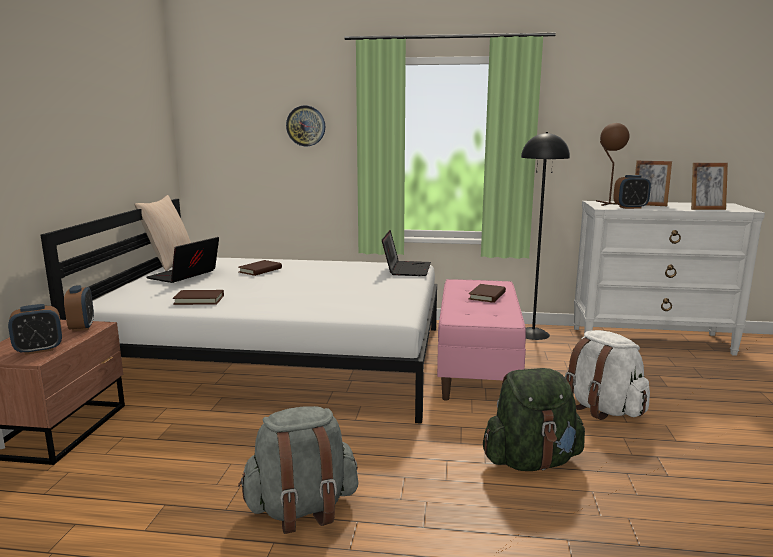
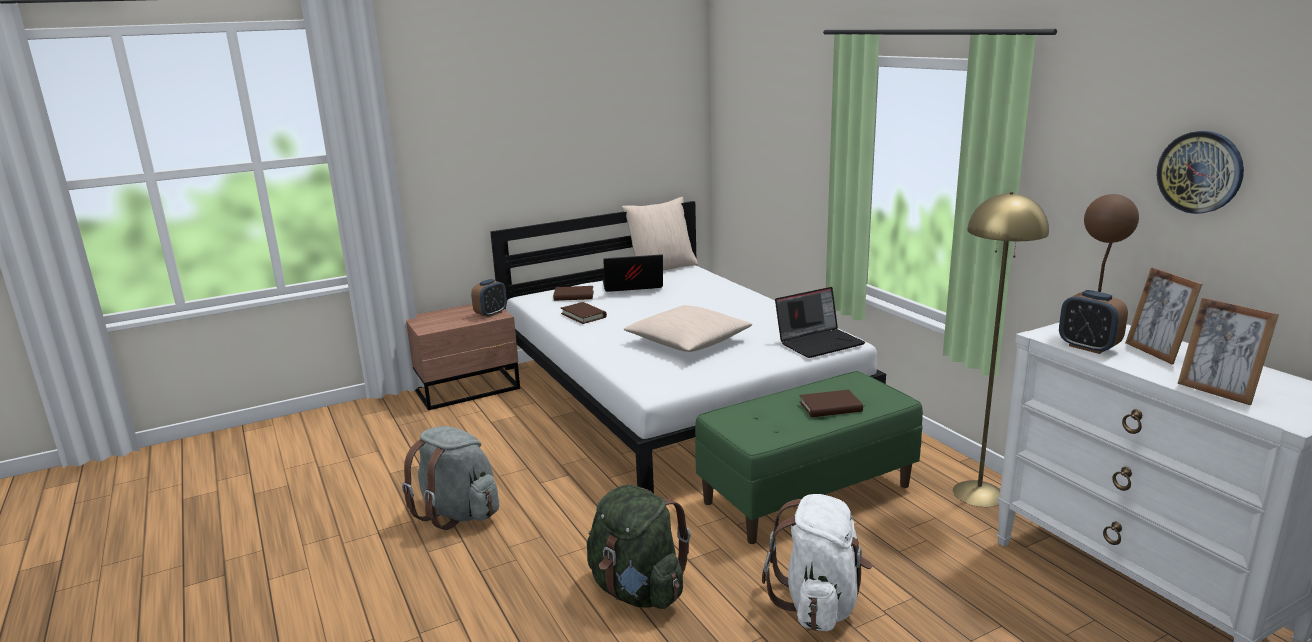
camera: 55 degrees right, 5 degrees up
alarm clock [8,304,62,355] -> none
brown book [238,260,282,276] -> brown book moved to [553,286,594,301]
wall clock [286,106,325,146] -> wall clock moved to [1157,131,1244,214]
pink bench [437,279,526,401] -> green bench [695,371,923,544]
black floor lamp [521,132,570,340] -> yellow floor lamp [953,192,1049,507]
none -> beige pillow [624,305,752,352]

